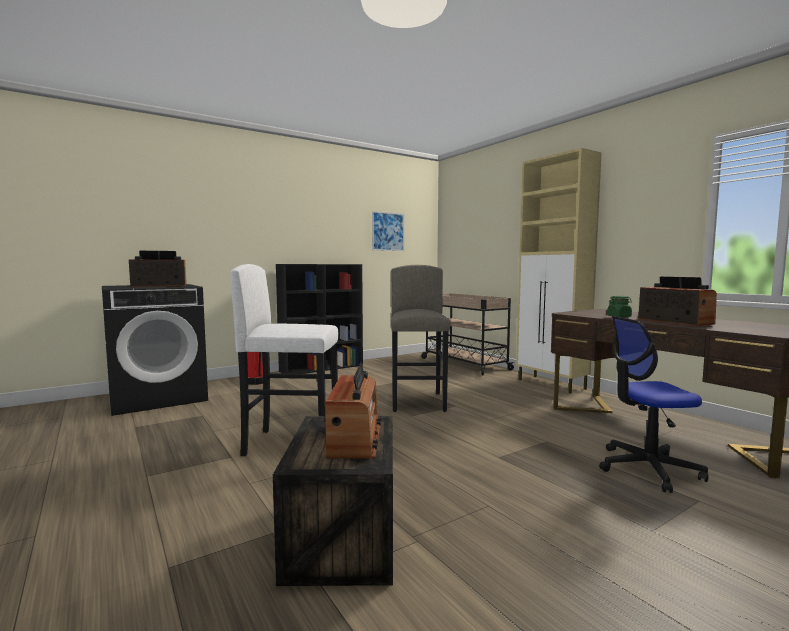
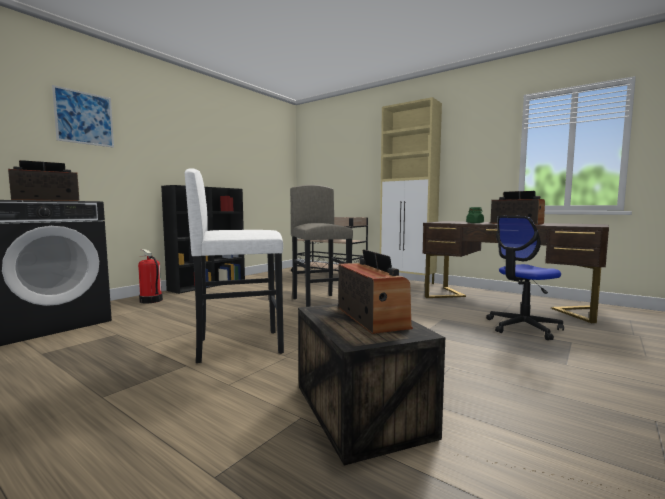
camera: 20 degrees left, 0 degrees up
picture [372,211,404,251] -> picture moved to [52,85,114,148]

